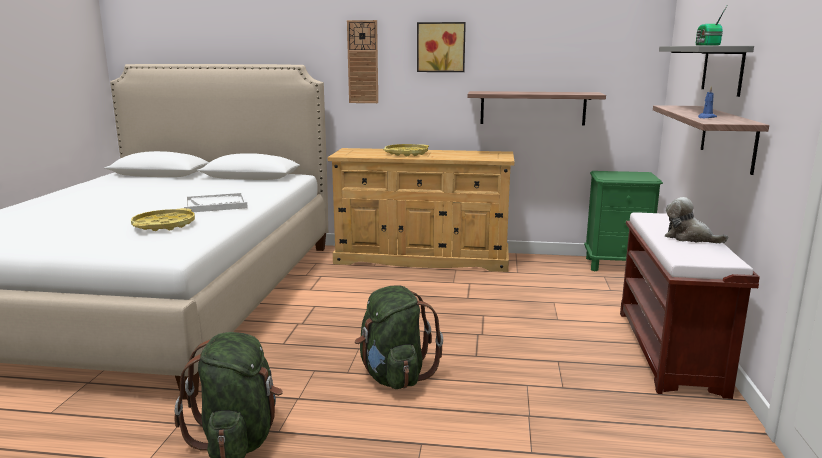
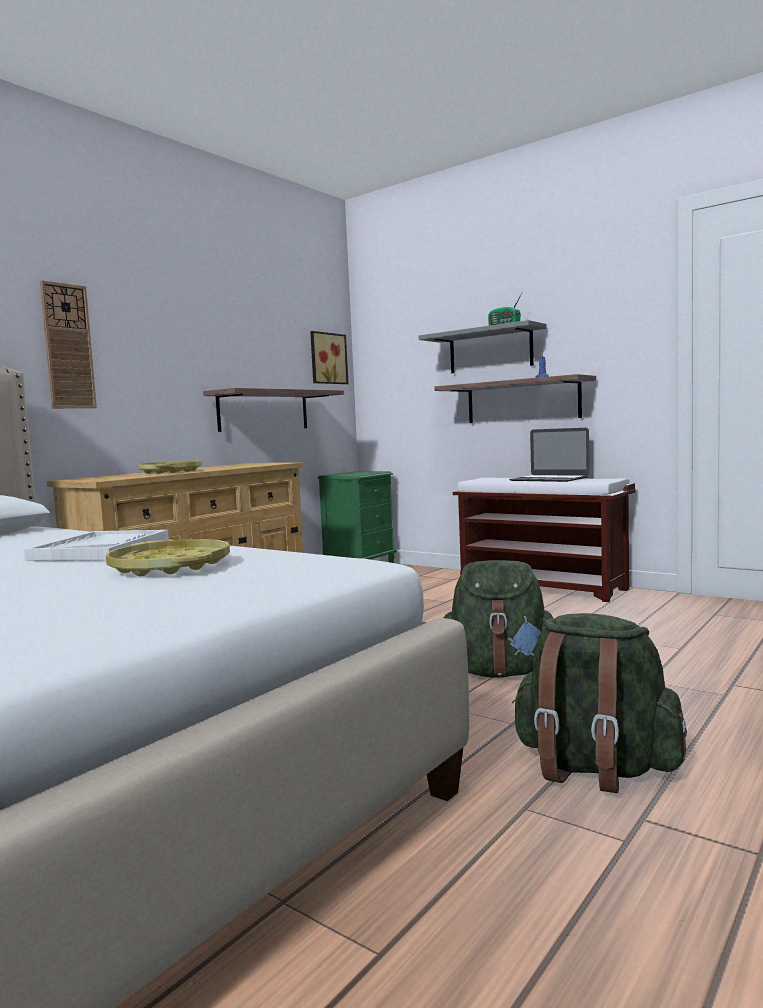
camera: 60 degrees left, 10 degrees down
picture [417,22,466,72] -> picture moved to [310,331,349,384]
plush toy [665,197,728,243] -> laptop [509,428,590,482]

